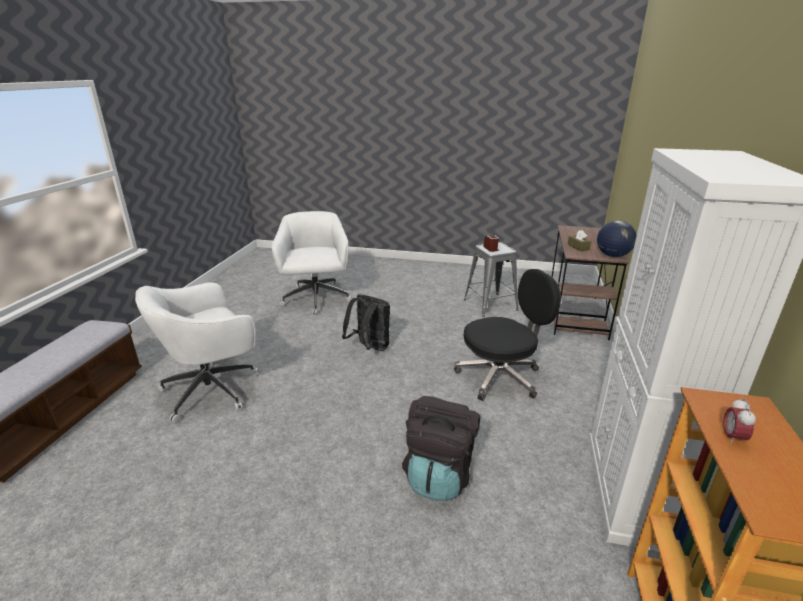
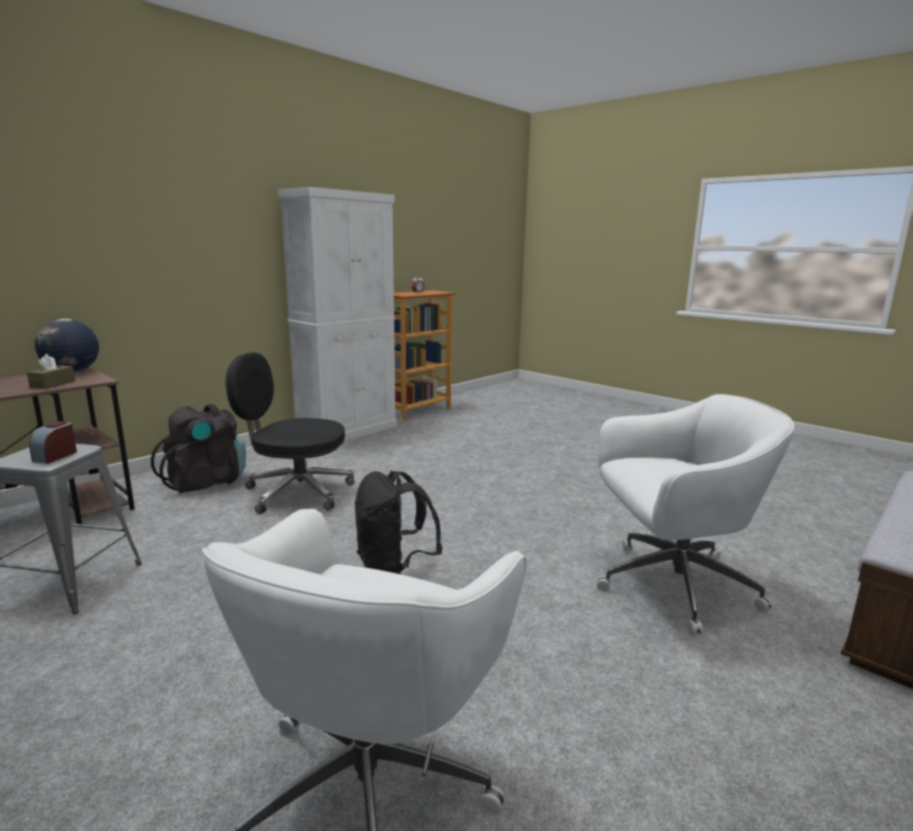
camera: 150 degrees left, 10 degrees down
black backpack [402,396,480,501] -> black backpack moved to [151,404,246,494]

